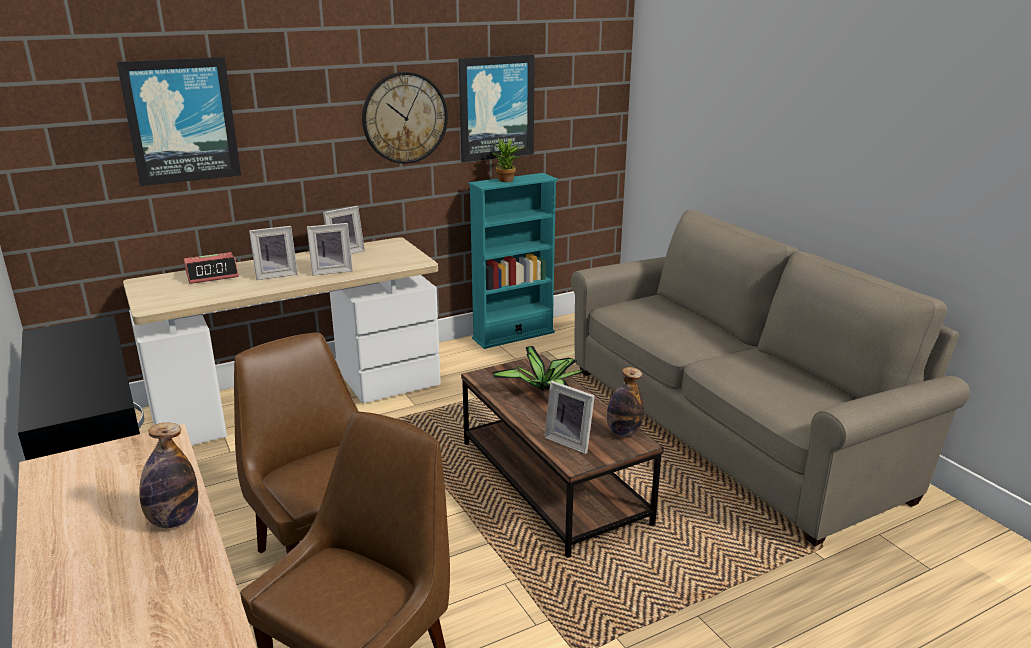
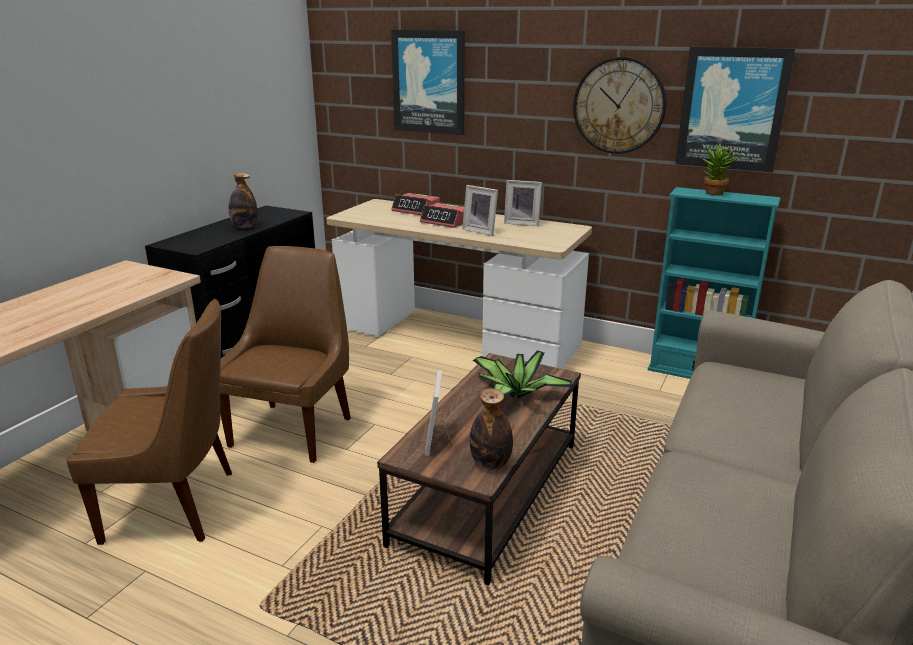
camera: 55 degrees right, 0 degrees up
bottle [139,423,198,528] -> bottle moved to [229,173,257,228]
picture frame [249,226,298,280] -> alarm clock [420,203,464,228]

